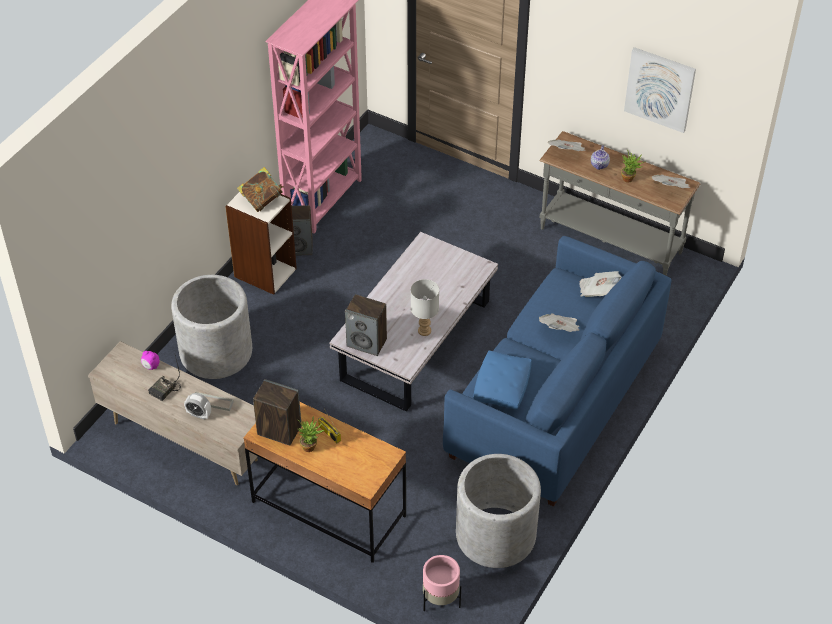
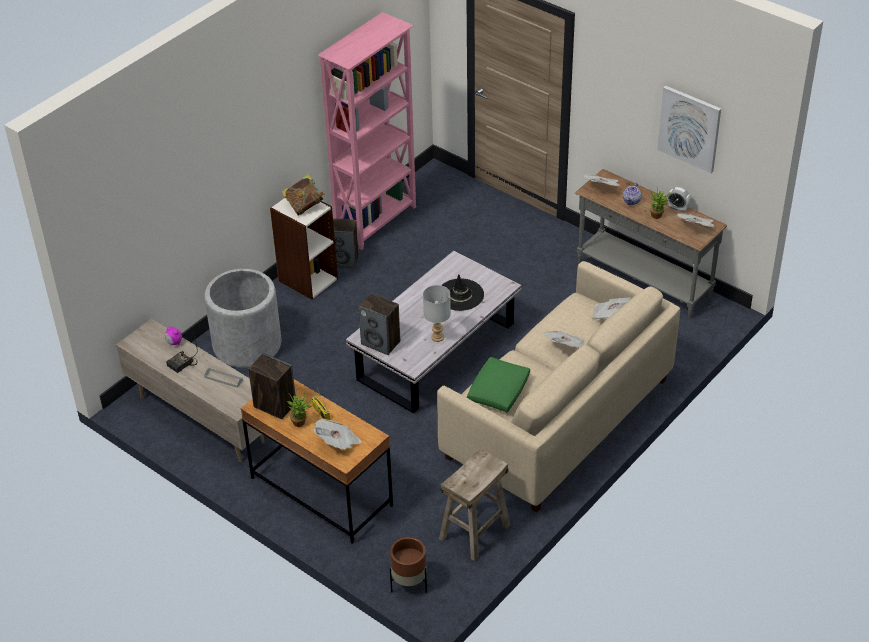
camera: 10 degrees right, 5 degrees down
alarm clock [184,393,211,419] -> alarm clock moved to [667,187,691,212]
pink planter [423,555,461,612] -> brown planter [390,537,427,593]
blue sofa [443,236,672,507] -> beige sofa [437,261,680,512]
grey planter [456,454,541,568] -> beige stool [439,447,510,561]
blue pillow [473,351,532,410] -> green pillow [467,357,530,412]
none -> newspaper [313,419,362,450]
none -> black hat [441,274,484,311]

